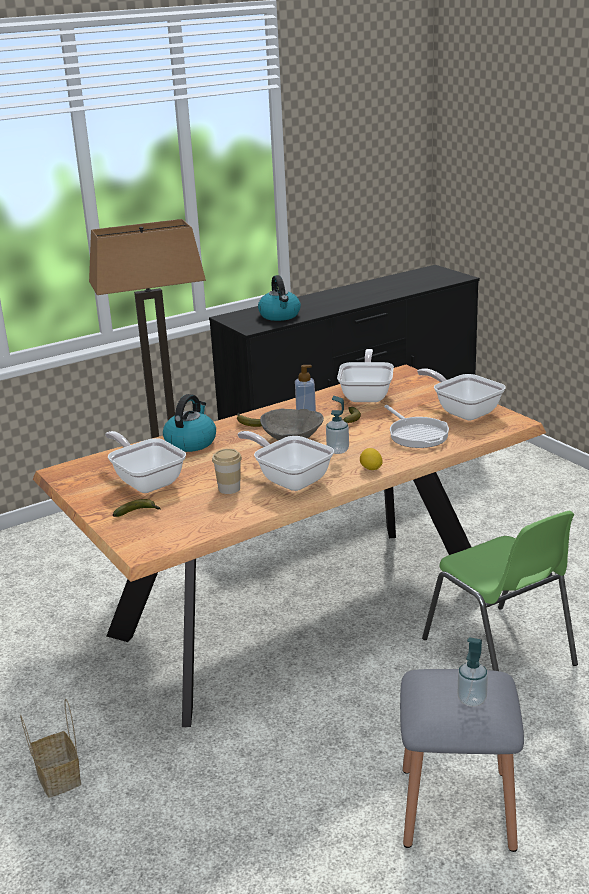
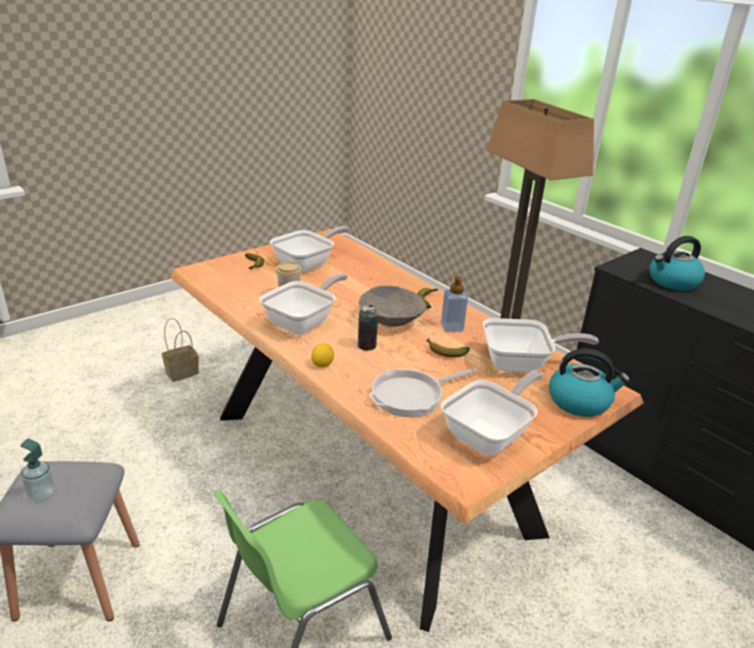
camera: 80 degrees right, 5 degrees up
kettle [163,394,216,452] -> kettle moved to [549,349,630,417]
soap dispenser [326,396,349,454] -> can [358,305,378,351]

